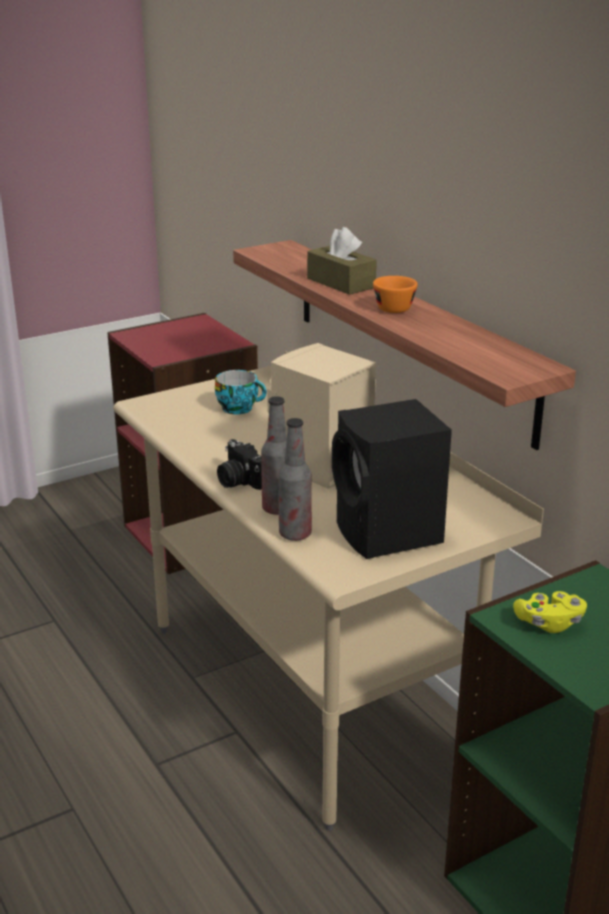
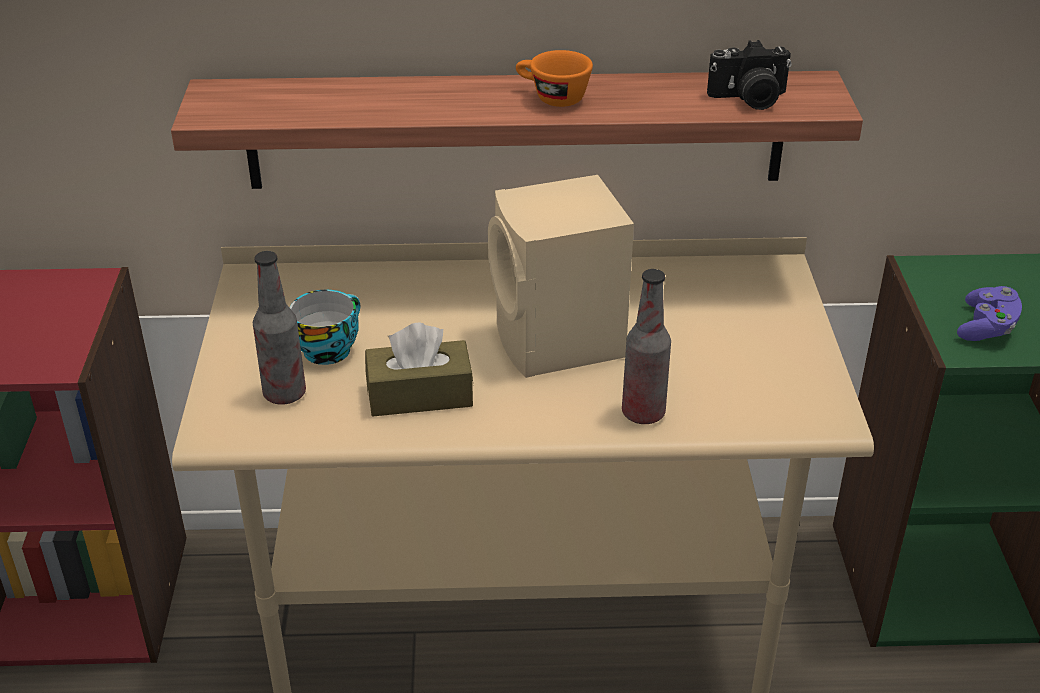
camera: 60 degrees left, 10 degrees up
camera [217,439,262,490] -> camera moved to [707,40,792,110]
bottle [279,418,312,541] -> bottle moved to [253,251,306,405]
brown tissue box [307,227,377,295] -> brown tissue box moved to [365,322,473,416]
black speaker [332,399,452,559] -> none
yellow game controller [513,591,587,633] -> purple game controller [957,286,1022,341]

